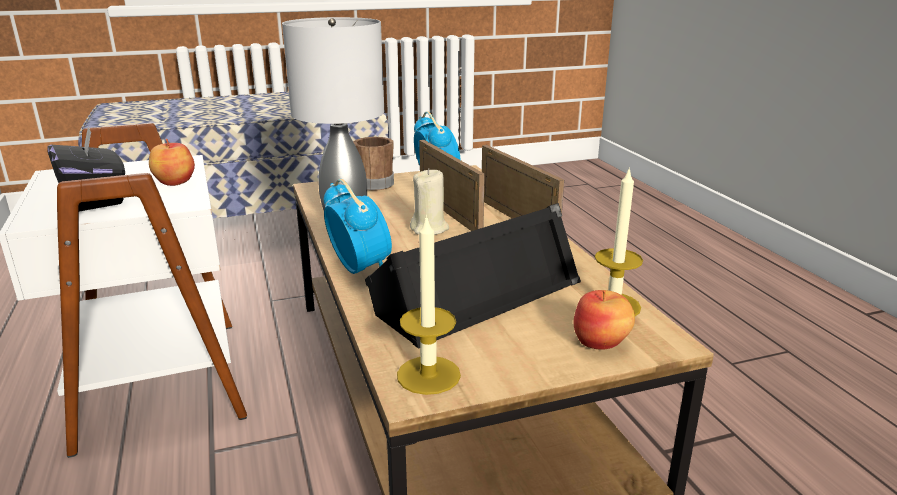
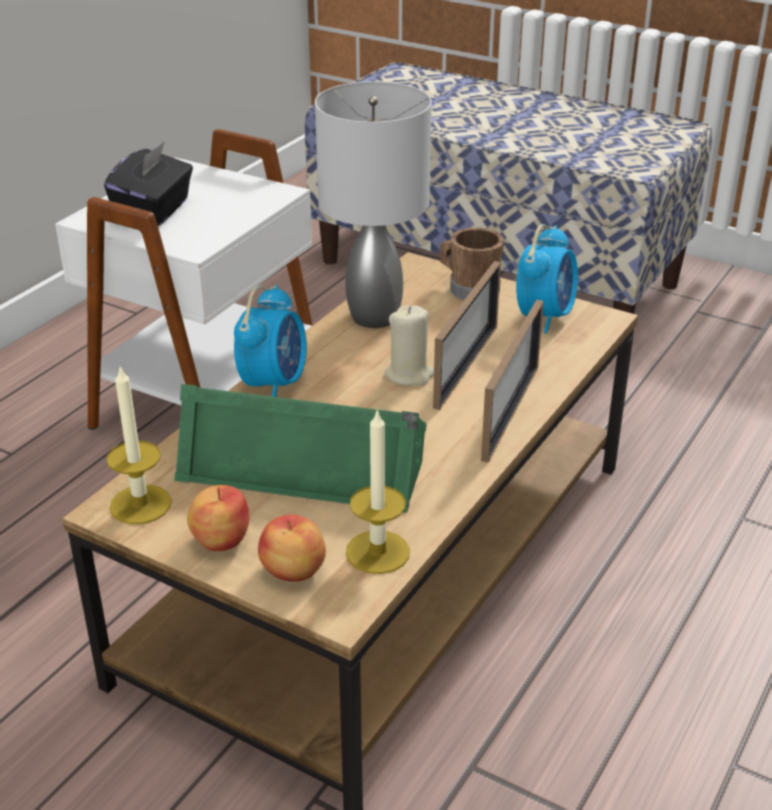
camera: 50 degrees right, 10 degrees up
apple [149,139,195,186] -> apple moved to [187,485,249,551]
black speaker [365,203,581,349] -> green speaker [175,384,427,513]

